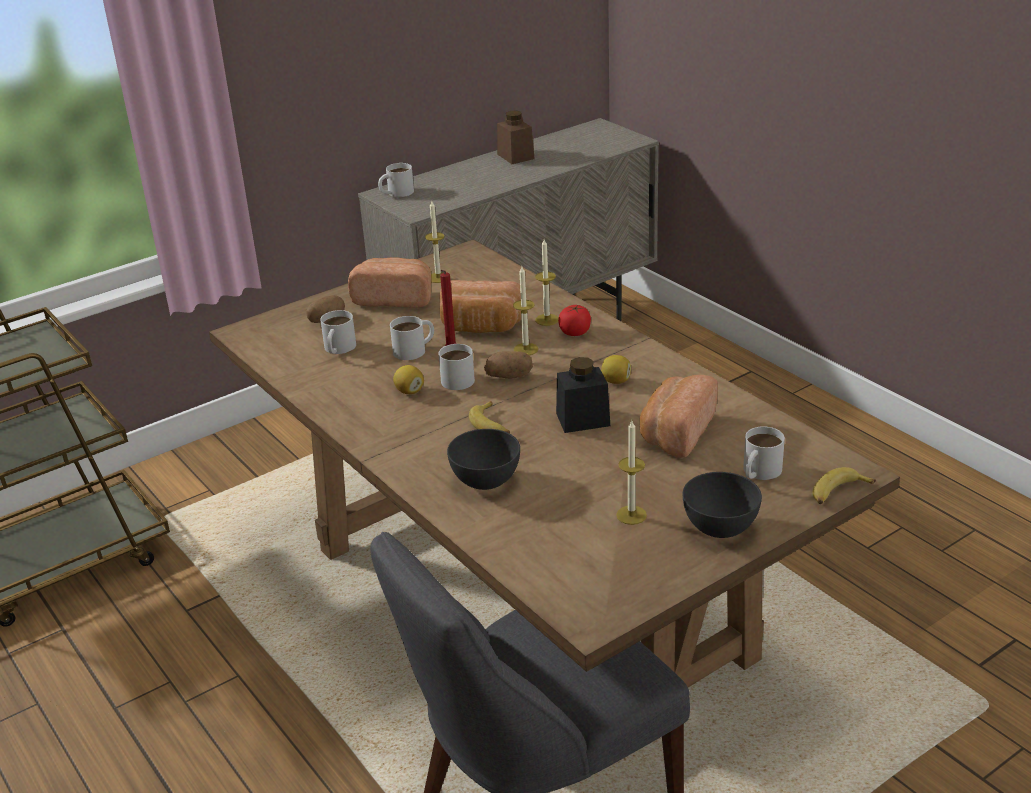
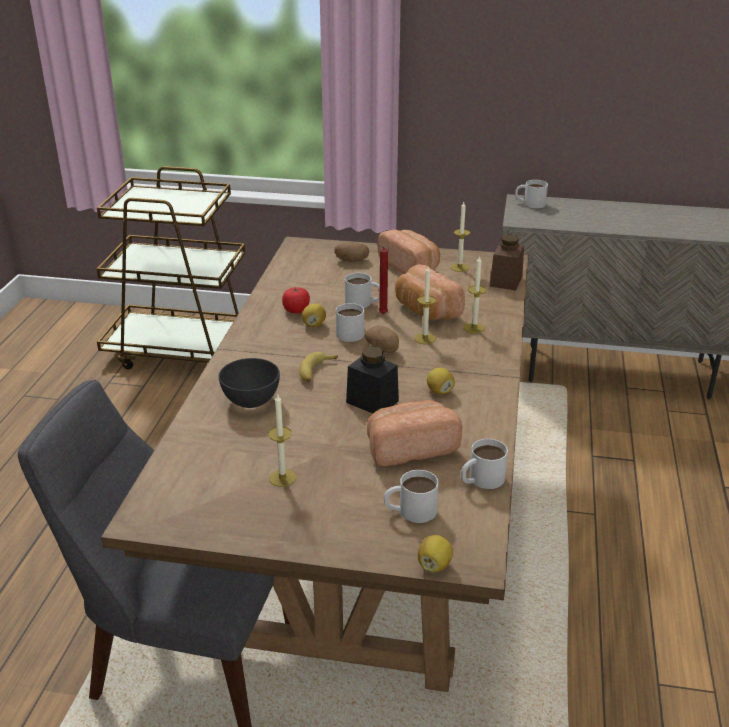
camera: 45 degrees right, 0 degrees up
white mug [320,310,356,354] -> white mug moved to [461,439,508,489]
brown jar [497,110,535,164] -> brown jar moved to [490,235,524,291]
tomato [558,305,591,336] -> tomato moved to [282,287,310,313]
grey bowl [683,472,762,538] -> none
banana [813,467,876,504] -> lemon [418,535,453,572]

